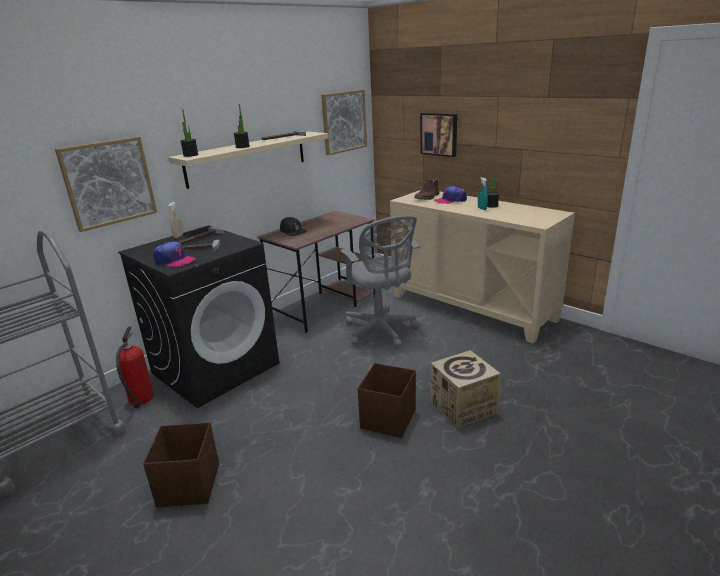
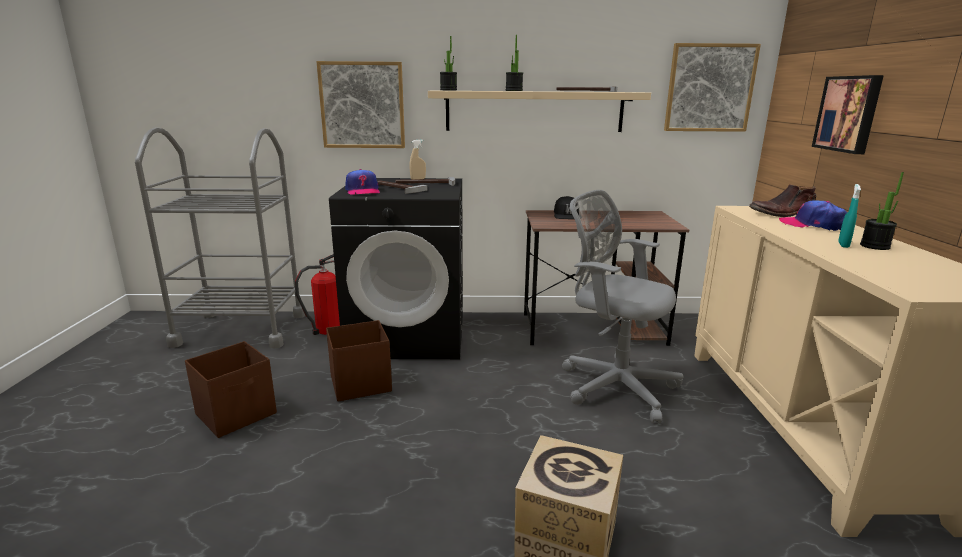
camera: 45 degrees right, 5 degrees down
grey office chair [340,215,420,348] -> grey office chair turned 105 degrees clockwise [562,190,683,423]
brown storage box [358,363,416,438] -> brown storage box moved to [326,320,392,401]

